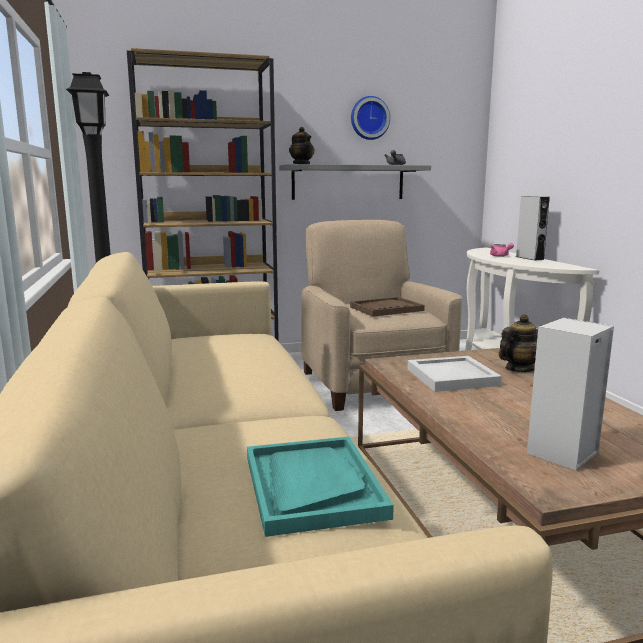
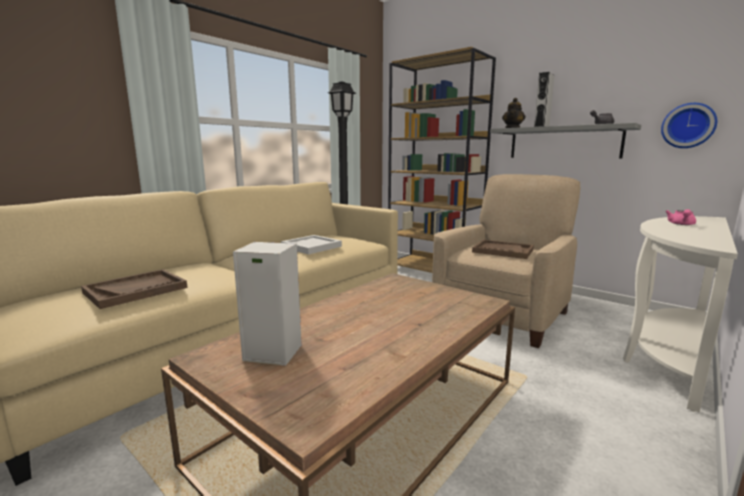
camera: 55 degrees right, 0 degrees up
turquoise tray [247,437,394,537] -> brown tray [81,269,187,309]
wall clock [351,96,390,140] -> wall clock moved to [661,103,717,148]
white tray [407,356,502,392] -> white tray moved to [281,235,342,255]
teapot [499,314,542,372] -> none
grey speaker [516,196,550,260] -> grey speaker moved to [534,72,555,127]

